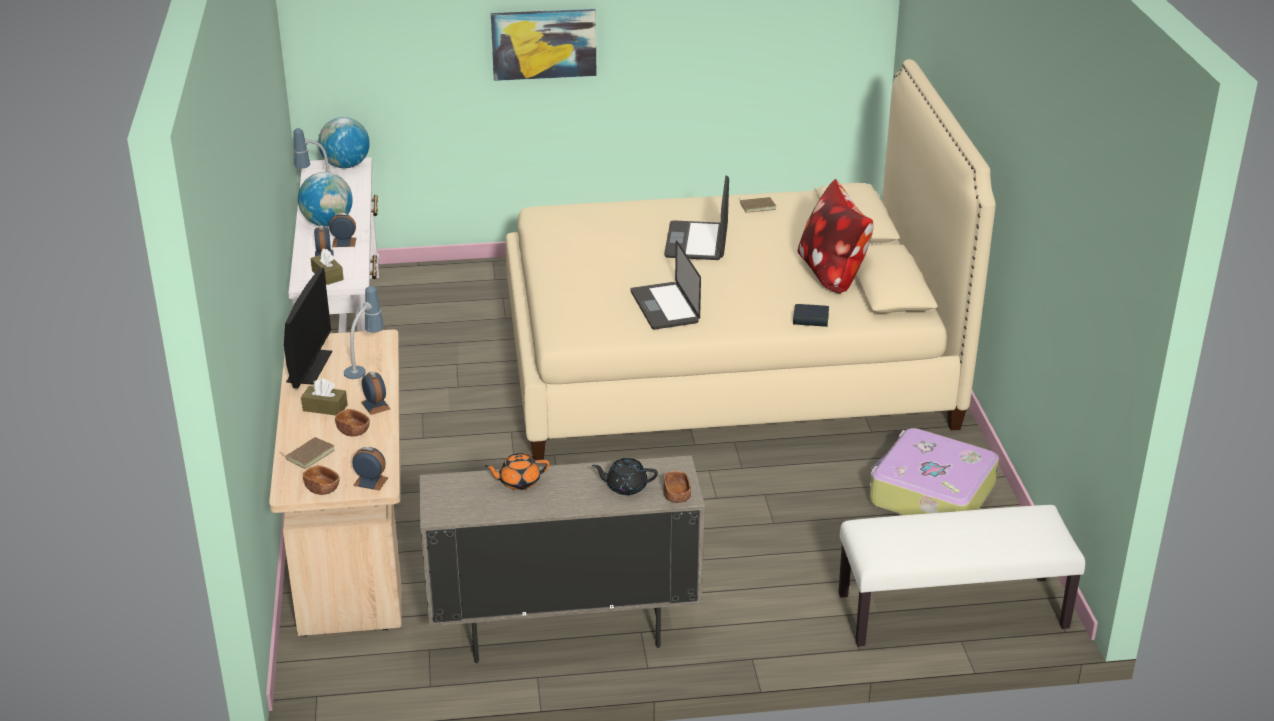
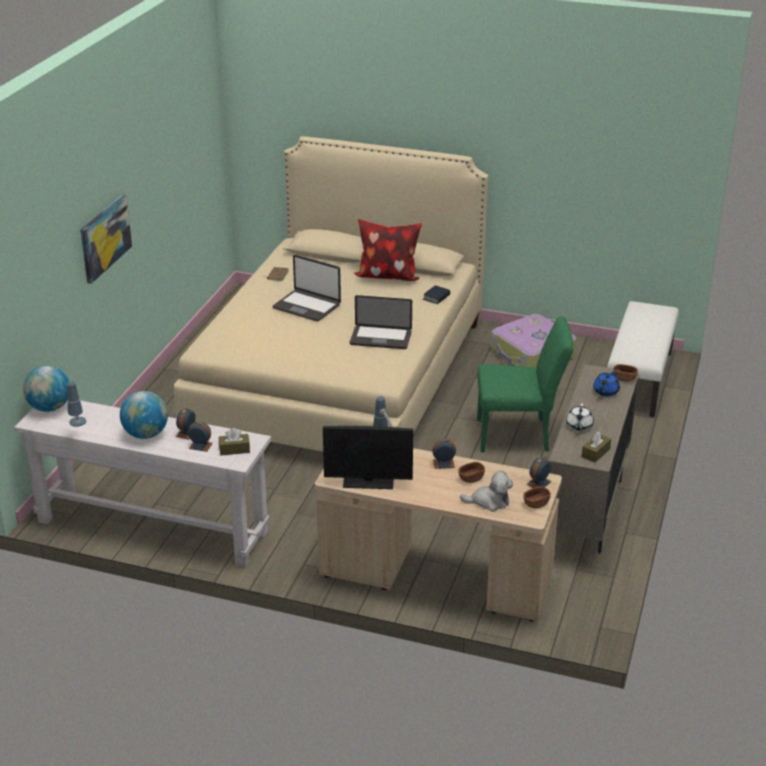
camera: 65 degrees left, 0 degrees up
brown book [283,437,335,469] -> plush toy [460,471,513,512]
monitor [284,268,332,389] -> monitor turned 150 degrees clockwise [323,426,413,489]
brown tissue box [301,378,348,415] -> brown tissue box moved to [582,431,611,463]
orange teapot [485,453,550,490] -> white teapot [566,403,594,431]
black teapot [592,458,658,495] -> blue teapot [593,371,620,396]
none -> green chair [477,316,573,452]

